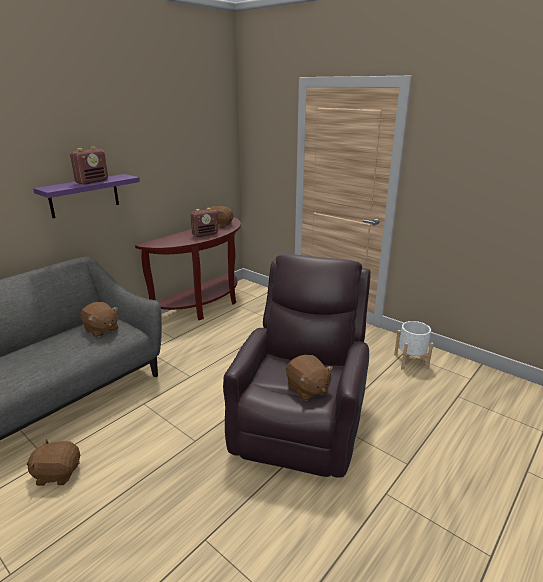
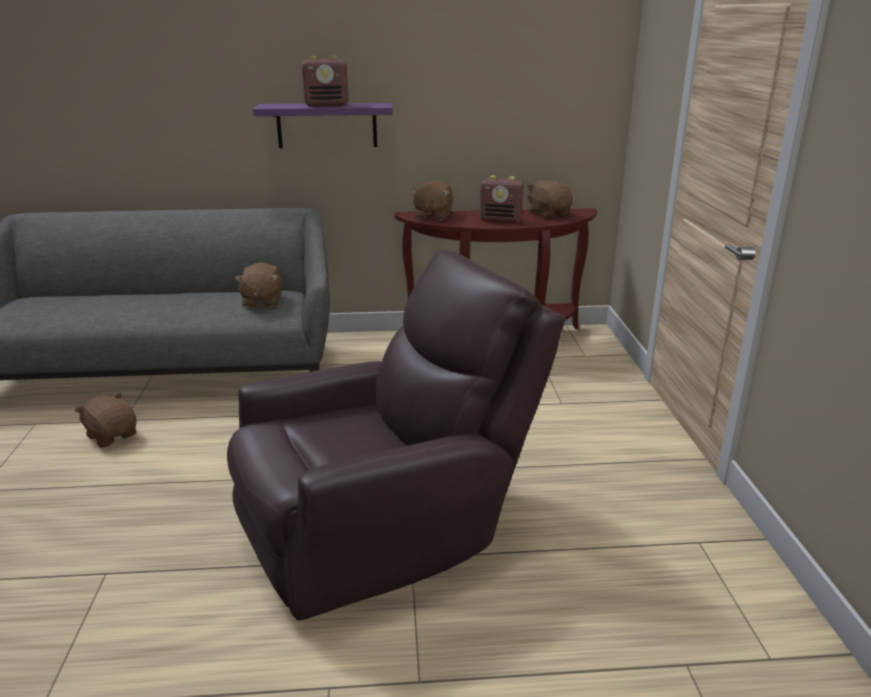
camera: 45 degrees right, 0 degrees up
brown plush toy [286,355,333,401] -> brown plush toy moved to [411,180,453,221]
white planter [394,321,433,370] -> none

